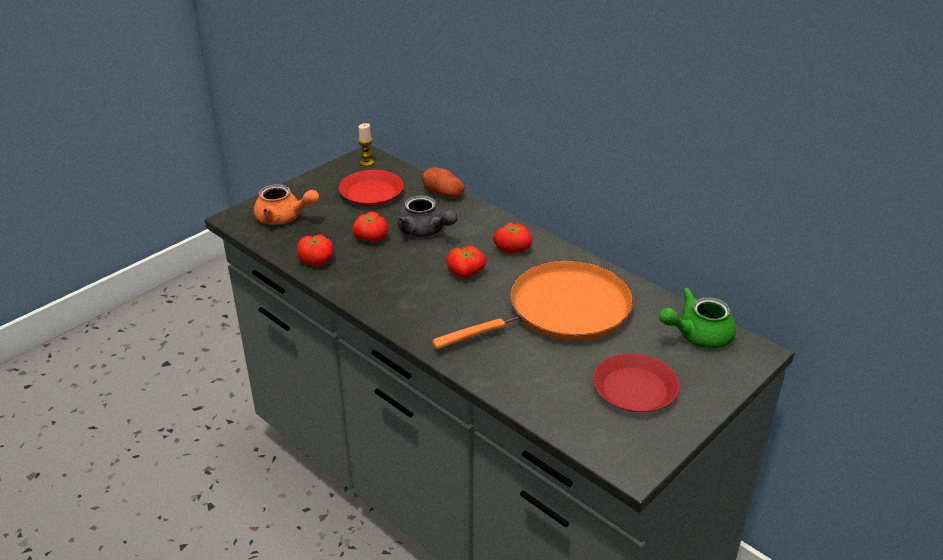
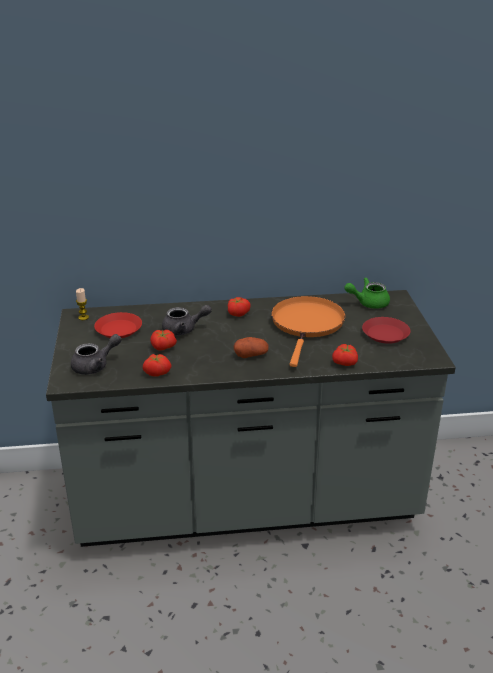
camera: 50 degrees left, 5 degrees down
orange teapot [254,184,319,225] -> grey teapot [71,334,122,375]
potato [422,167,465,198] -> potato moved to [234,337,269,358]
tomato [446,246,486,278] -> tomato moved to [332,344,358,366]
green teapot [659,288,736,348] -> green teapot turned 60 degrees clockwise [344,278,390,309]

